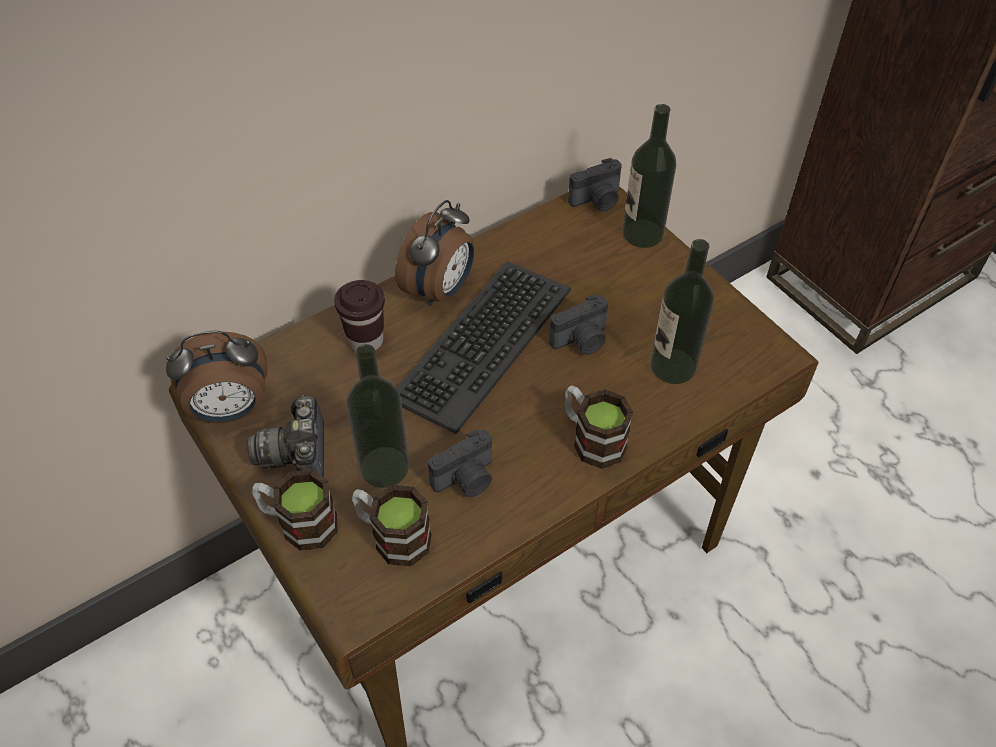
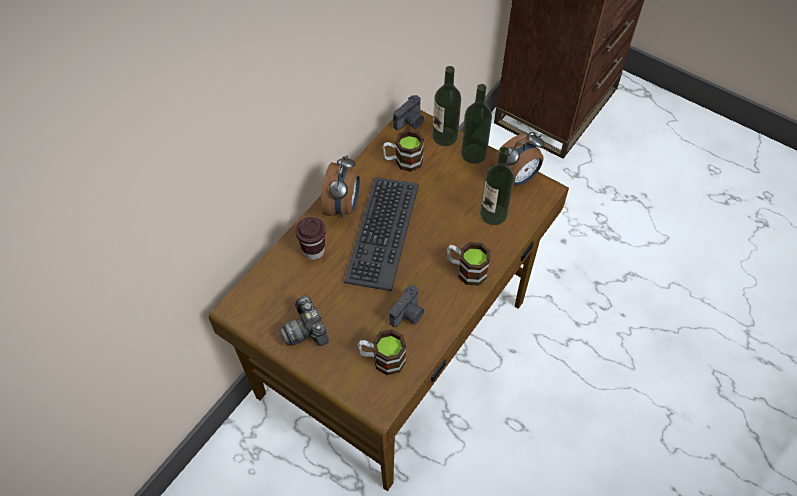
camera: 20 degrees left, 5 degrees up
alarm clock [166,330,268,423] -> alarm clock moved to [490,132,545,186]
mug [251,469,338,551] -> mug moved to [382,129,424,172]
bottle [346,344,409,488] -> bottle moved to [461,84,492,164]
camera [549,294,608,355] -> none

